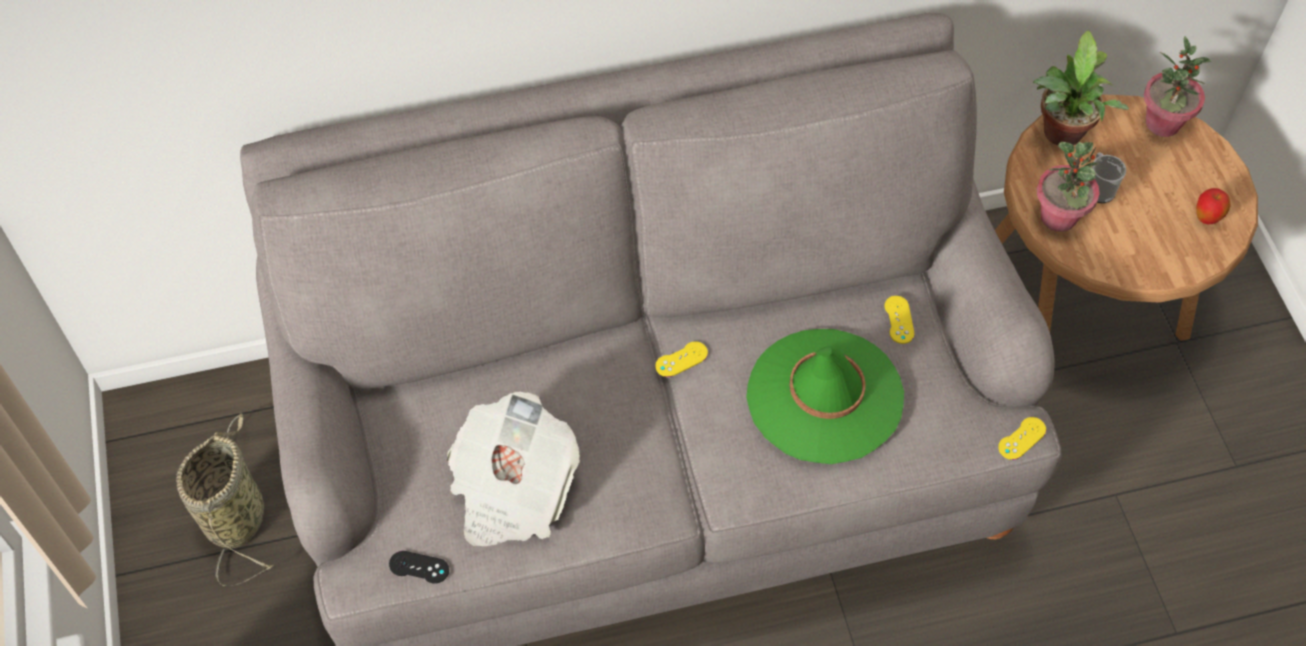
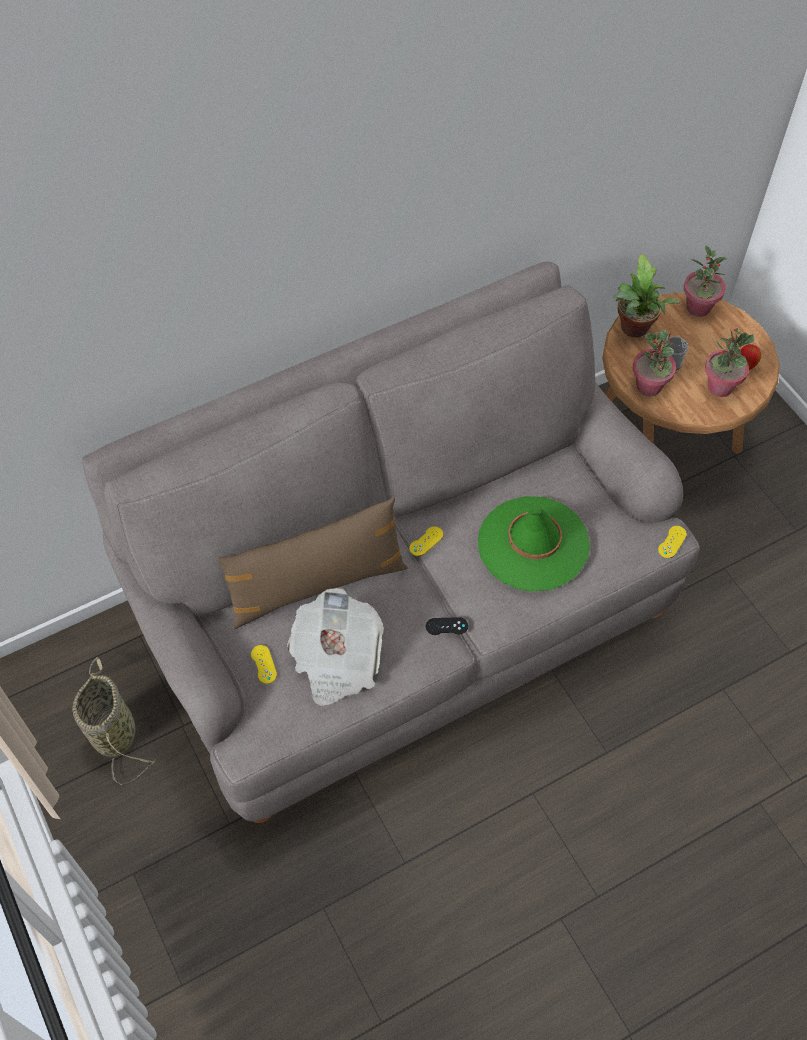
camera: 15 degrees left, 0 degrees up
black game controller [389,551,449,584] -> black game controller moved to [426,617,468,635]
yellow game controller [885,296,914,344] -> yellow game controller moved to [251,645,277,684]
none -> brown pillow [217,498,408,629]
none -> potted plant [705,328,754,397]

